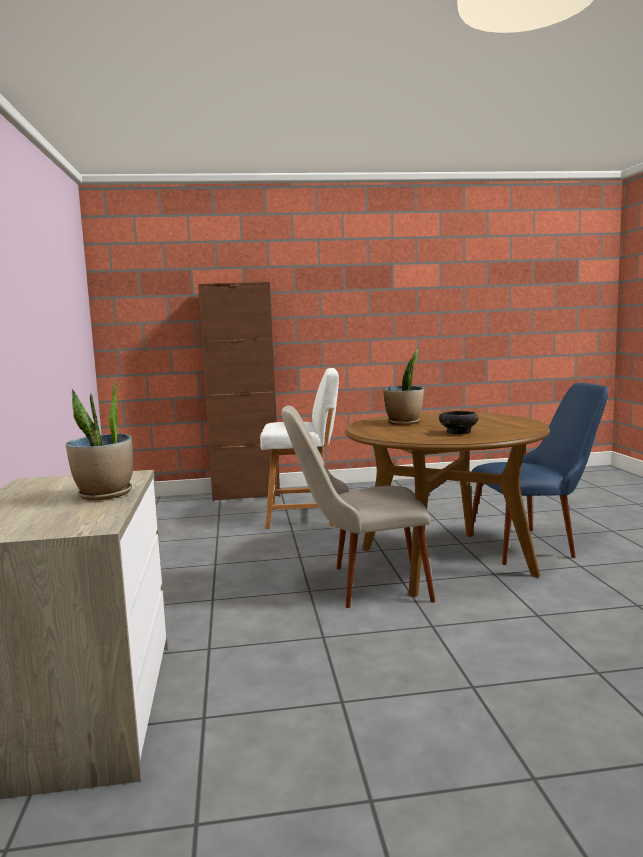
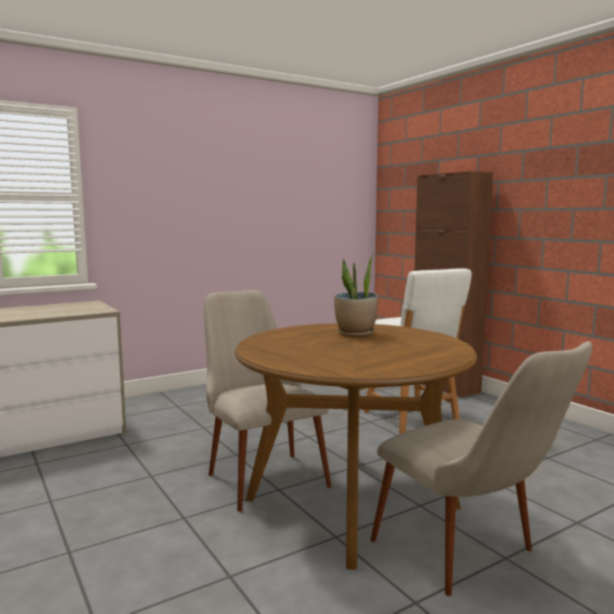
camera: 65 degrees right, 0 degrees up
potted plant [66,378,133,501] -> none
bowl [439,411,478,435] -> none
blue chair [468,383,609,565] -> beige chair [371,341,592,596]

